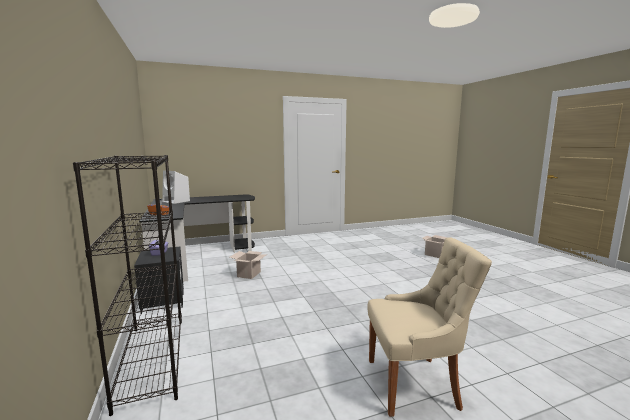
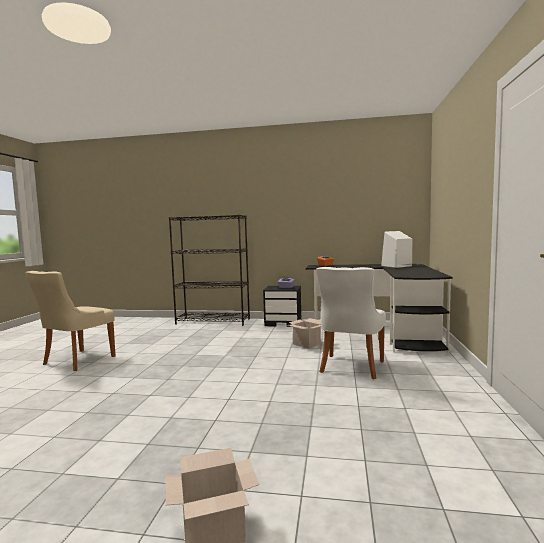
camera: 120 degrees right, 5 degrees down
none -> white chair [316,267,386,379]

